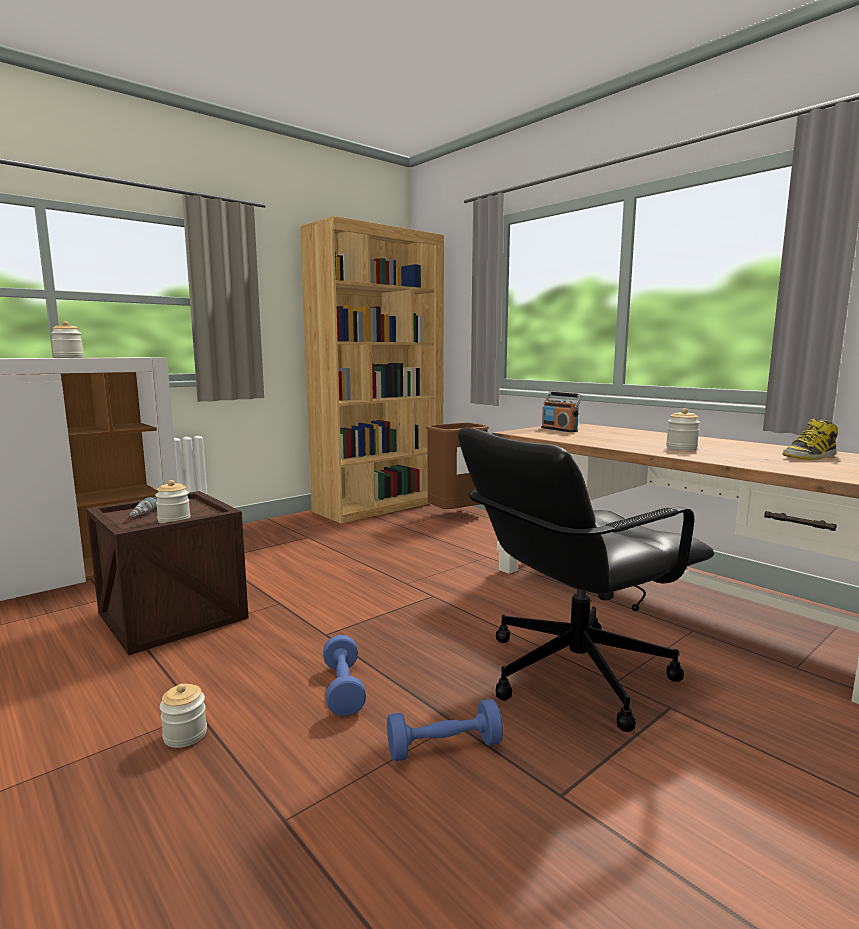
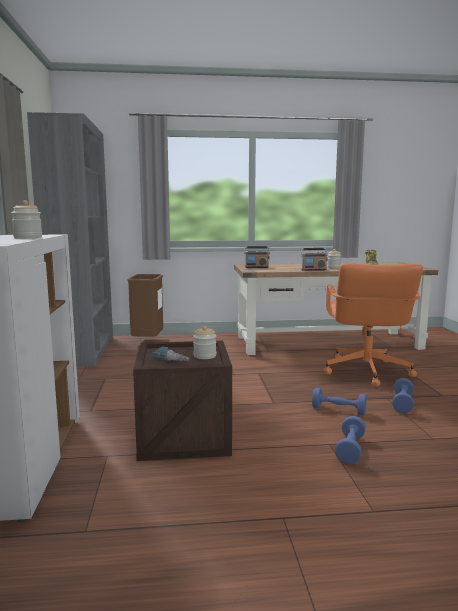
camera: 55 degrees left, 0 degrees up
jar [160,684,207,748] -> blue dumbbell [335,416,366,464]
brown bookcase [300,216,444,523] -> grey bookcase [27,112,113,367]
black office chair [458,428,714,732] -> orange office chair [324,263,423,387]
none -> radio [301,248,328,271]

